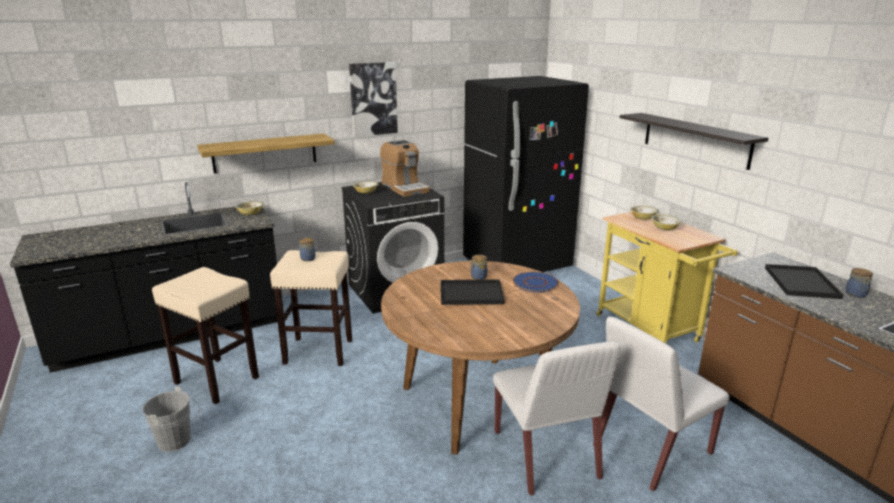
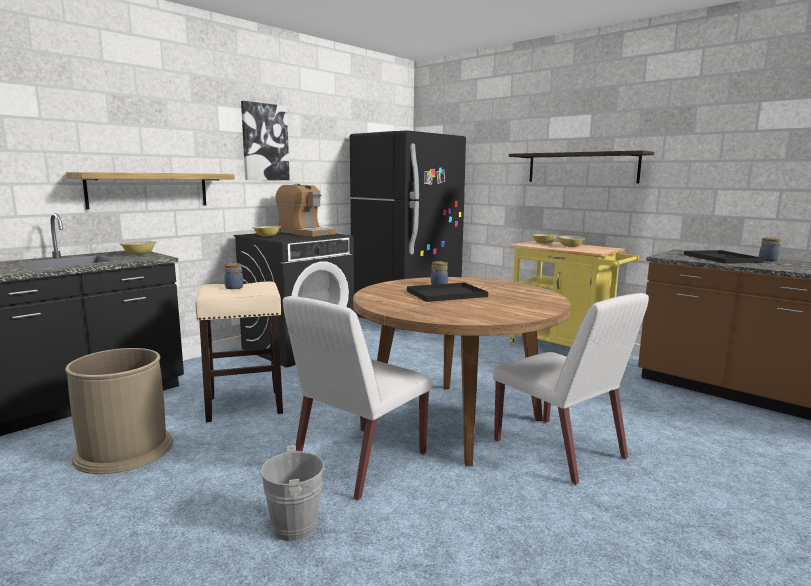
camera: 20 degrees left, 10 degrees down
grey bucket [142,387,200,452] -> grey bucket moved to [260,445,335,542]
beige stool [152,267,259,404] -> brown trash can [65,348,173,474]
blue plate [513,272,559,292] -> none
white chair [593,316,729,491] -> white chair moved to [283,296,431,501]

